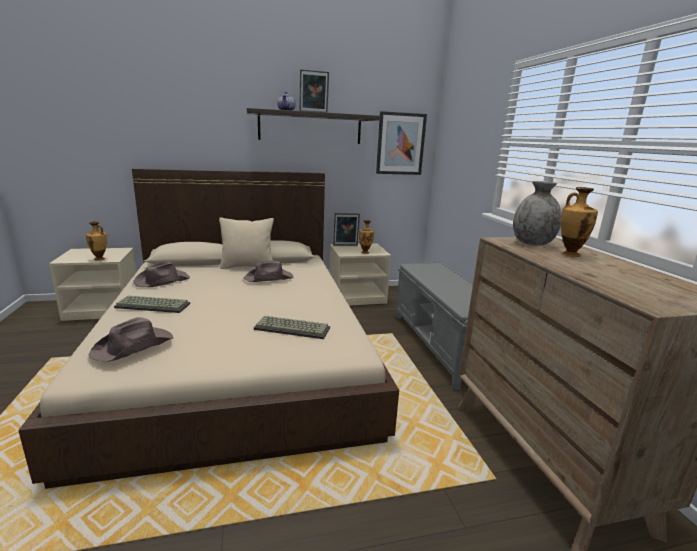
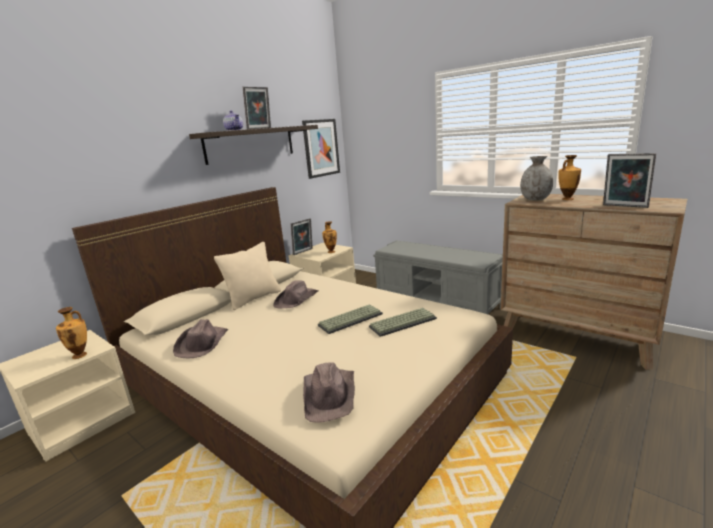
camera: 35 degrees left, 0 degrees up
keyboard [114,296,190,313] -> keyboard moved to [318,304,383,334]
none -> picture frame [603,153,656,208]

